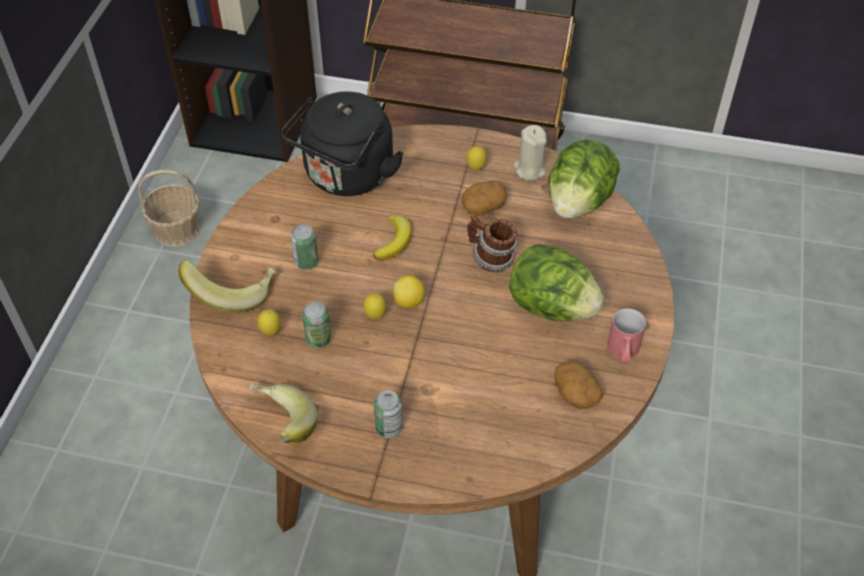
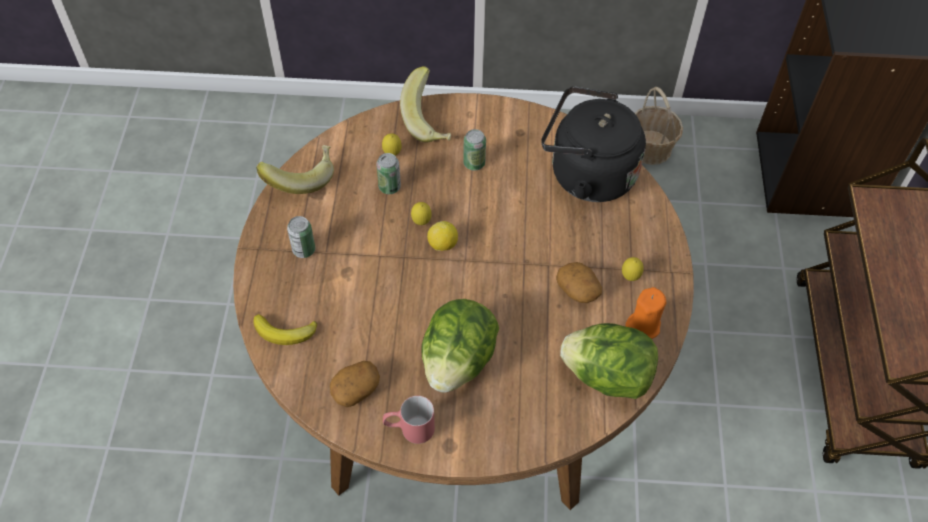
camera: 80 degrees right, 5 degrees up
banana [373,215,411,261] -> banana moved to [253,314,317,345]
mug [467,214,518,272] -> none
beige candle [513,125,547,181] -> orange candle [625,287,666,339]

